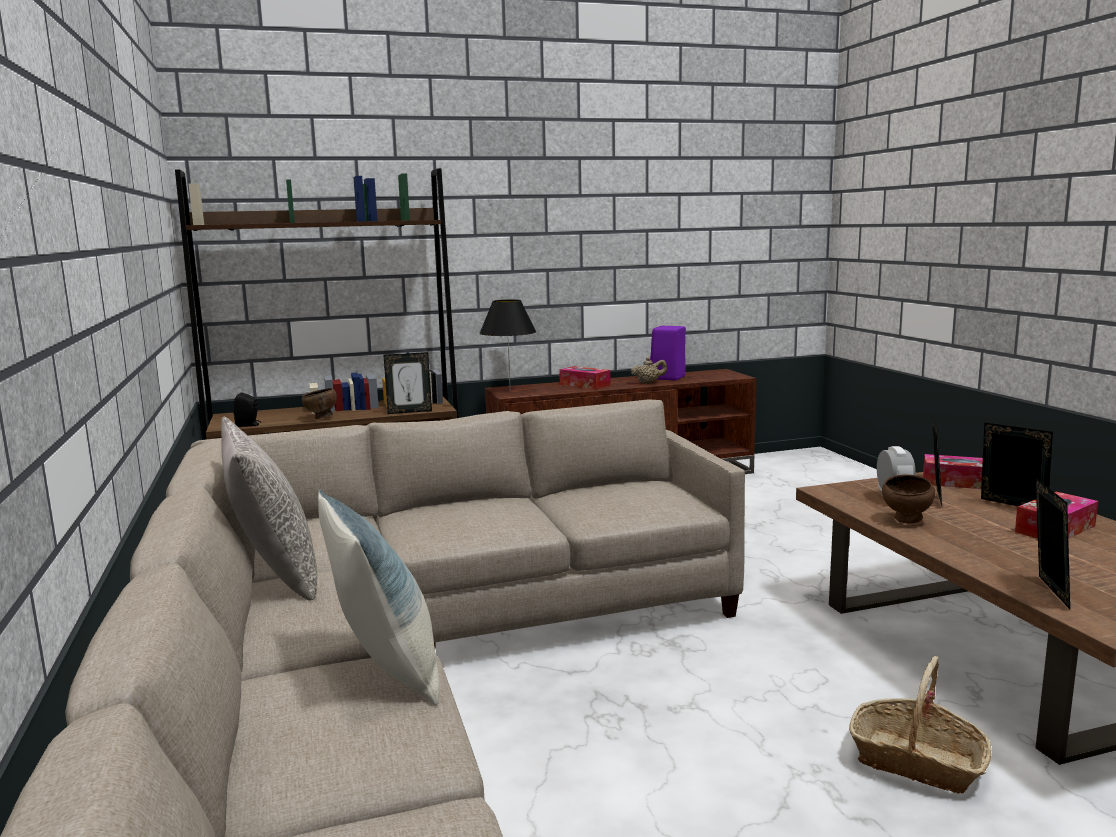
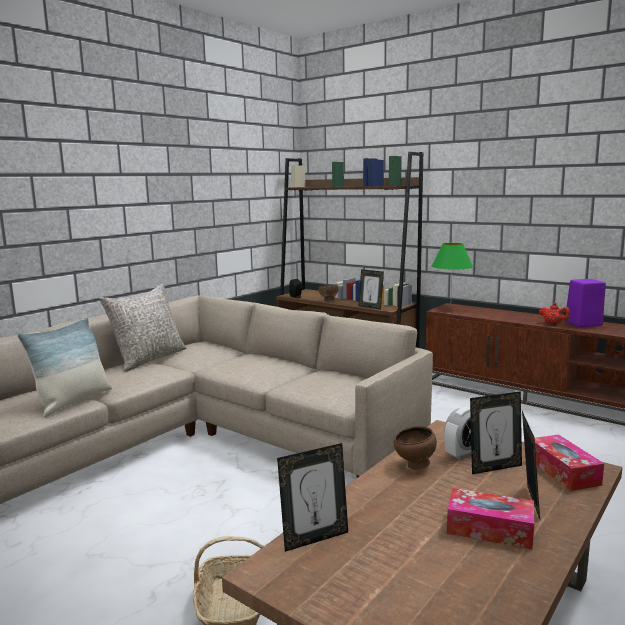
camera: 55 degrees right, 0 degrees up
black table lamp [479,299,536,384] -> green table lamp [431,243,473,308]
tissue box [559,366,610,389] -> none
beige teapot [631,357,667,383] -> red teapot [539,302,570,324]

